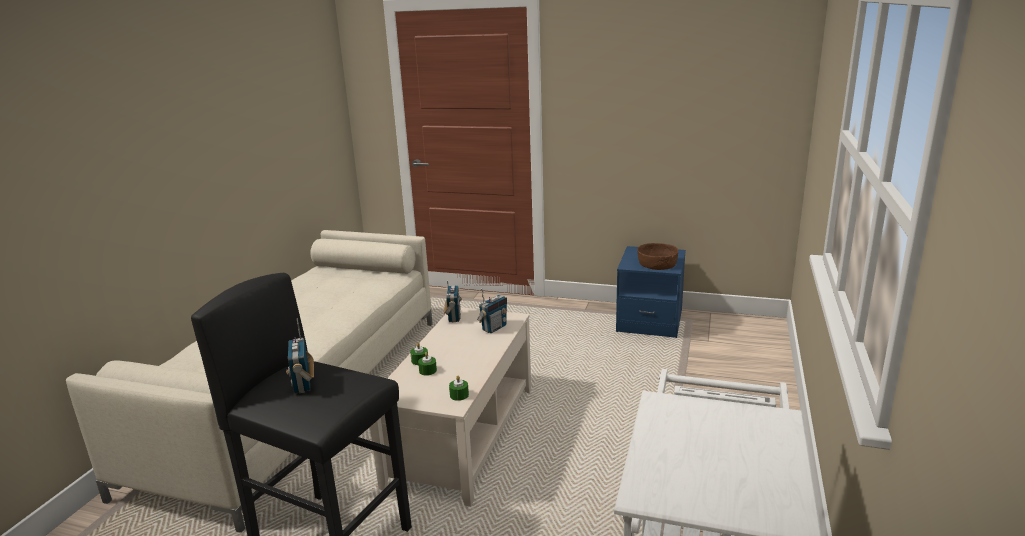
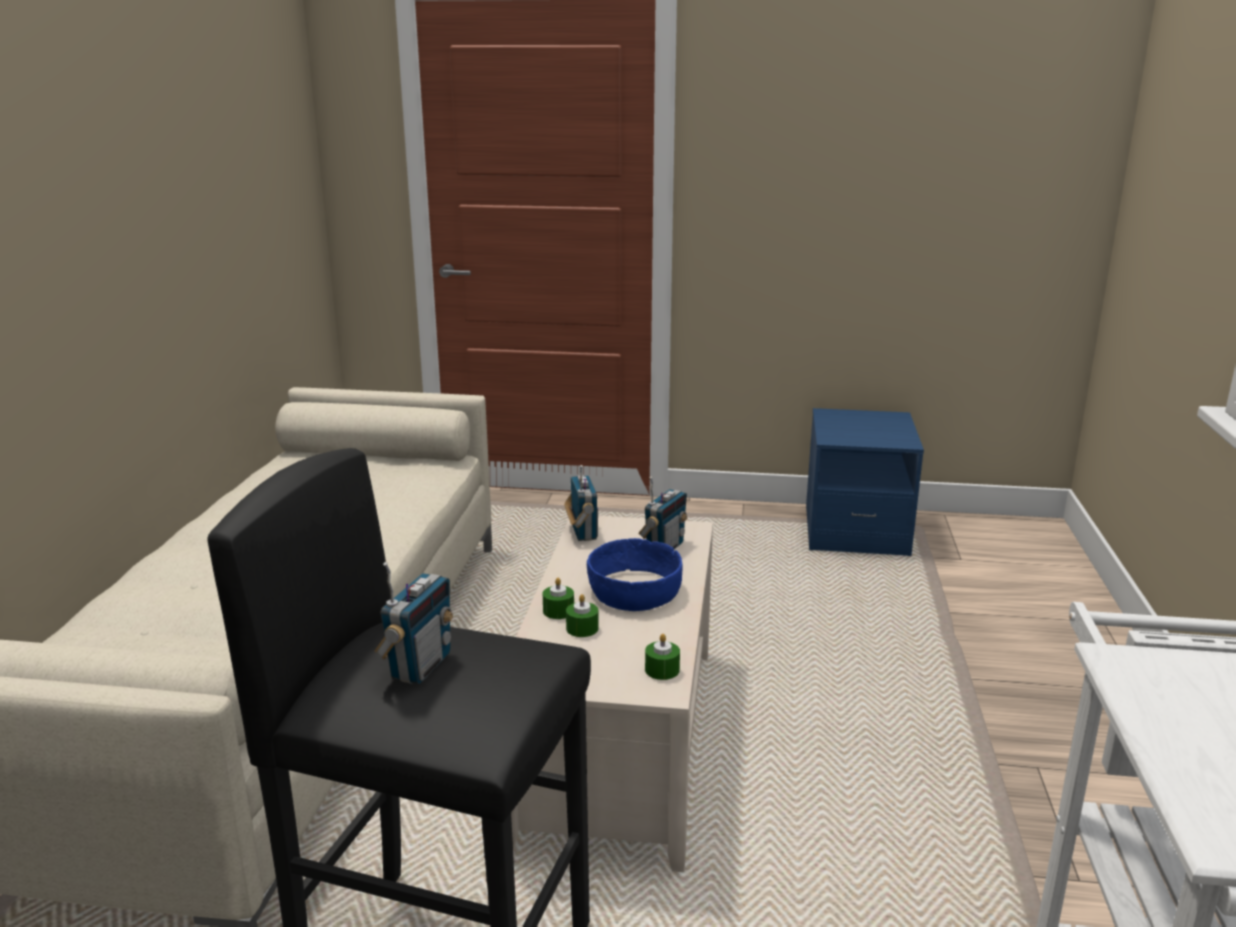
camera: 10 degrees left, 0 degrees up
radio [286,318,314,394] -> radio turned 135 degrees counterclockwise [374,562,453,684]
brown bowl [637,243,678,270] -> none
none -> blue bowl [587,538,683,611]

